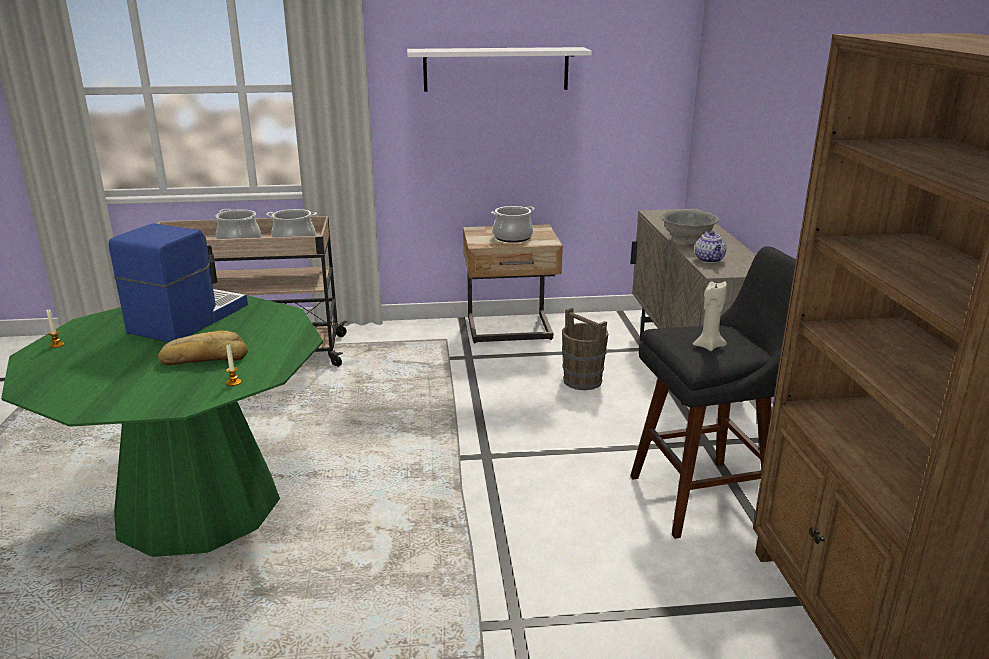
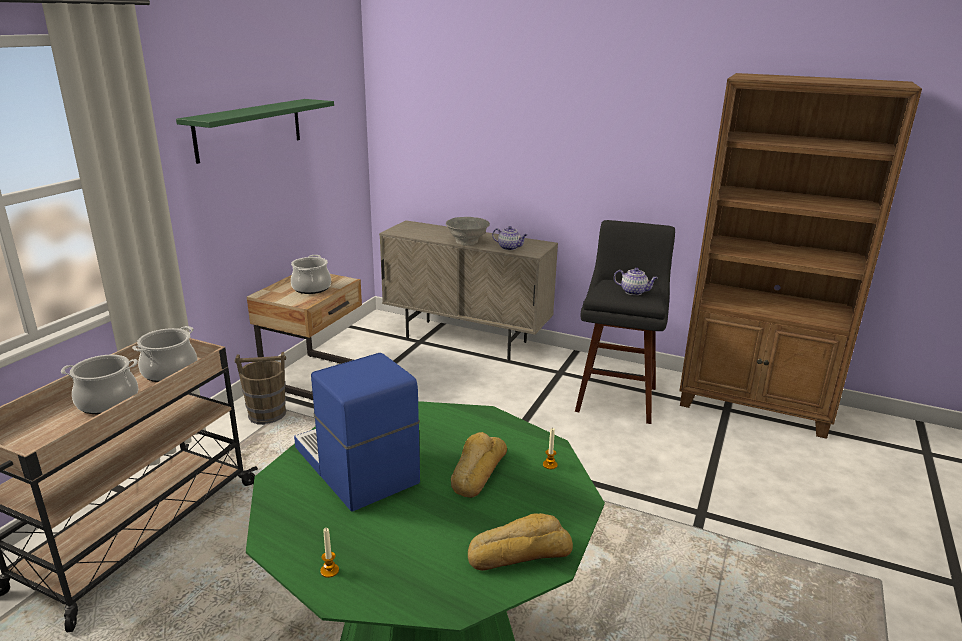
camera: 60 degrees left, 0 degrees up
white shelf [407,47,592,92] -> green shelf [176,99,334,164]
brown bucket [562,308,608,390] -> brown bucket moved to [235,352,286,425]
beige candle [693,281,727,351] -> teapot [614,268,658,295]
none -> bread [468,513,573,571]

